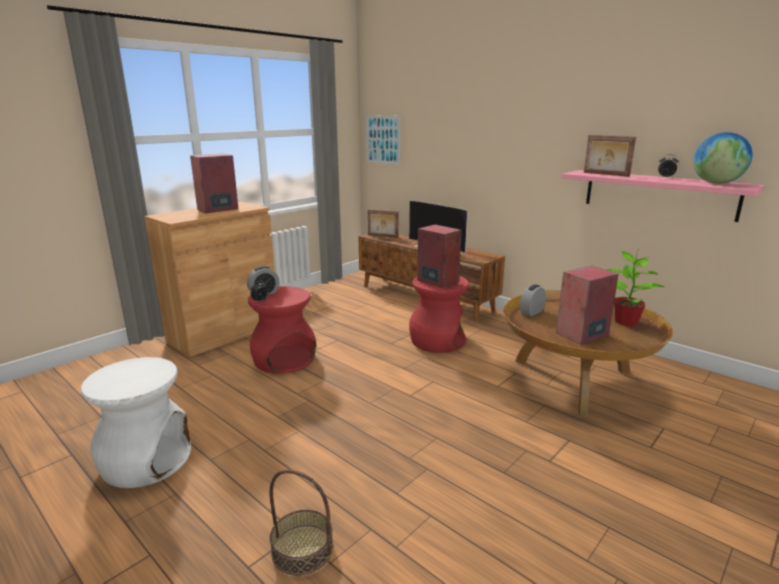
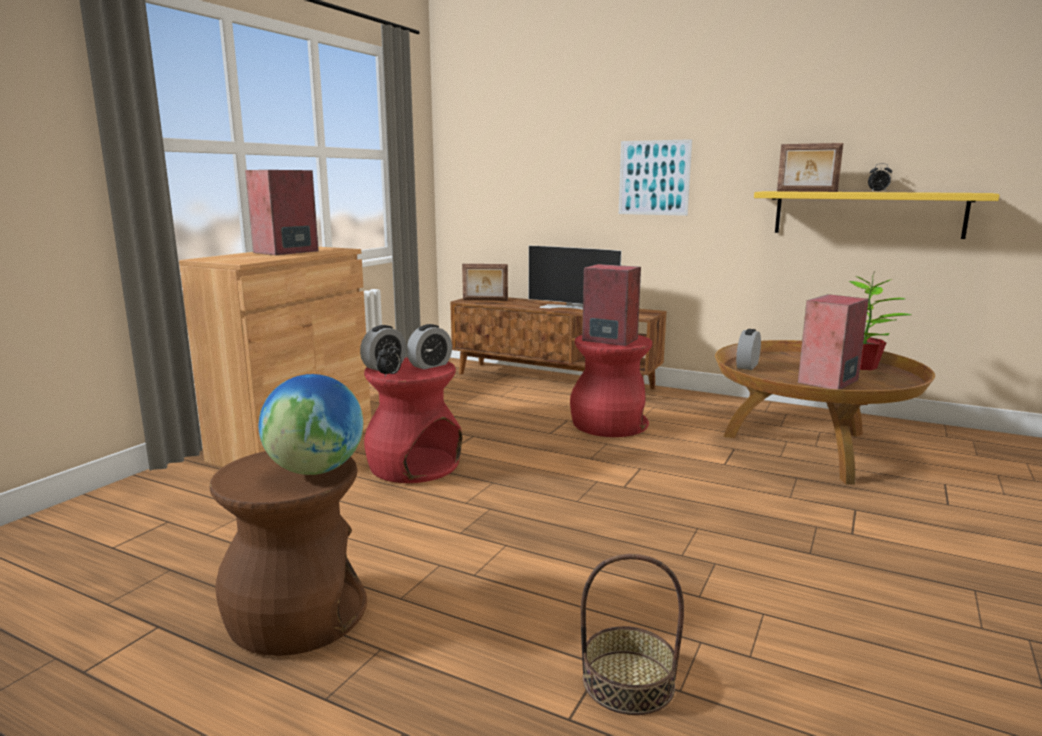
camera: 15 degrees left, 5 degrees down
white stool [81,357,191,488] -> brown stool [209,451,367,656]
picture [366,115,400,165] -> picture moved to [619,139,692,216]
pink shelf [561,170,765,222] -> yellow shelf [754,191,1000,239]
globe [693,132,753,184] -> globe moved to [259,374,363,475]
none -> alarm clock [407,324,452,369]

